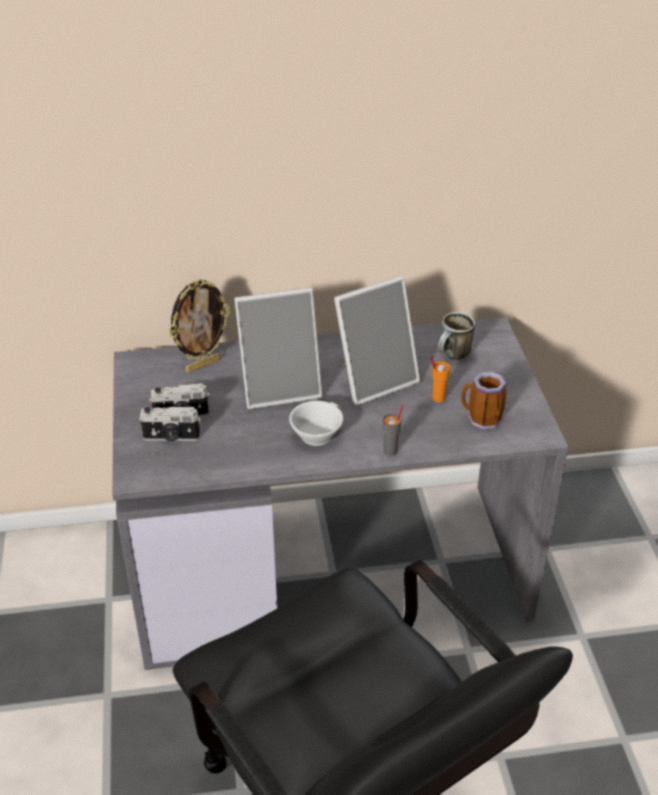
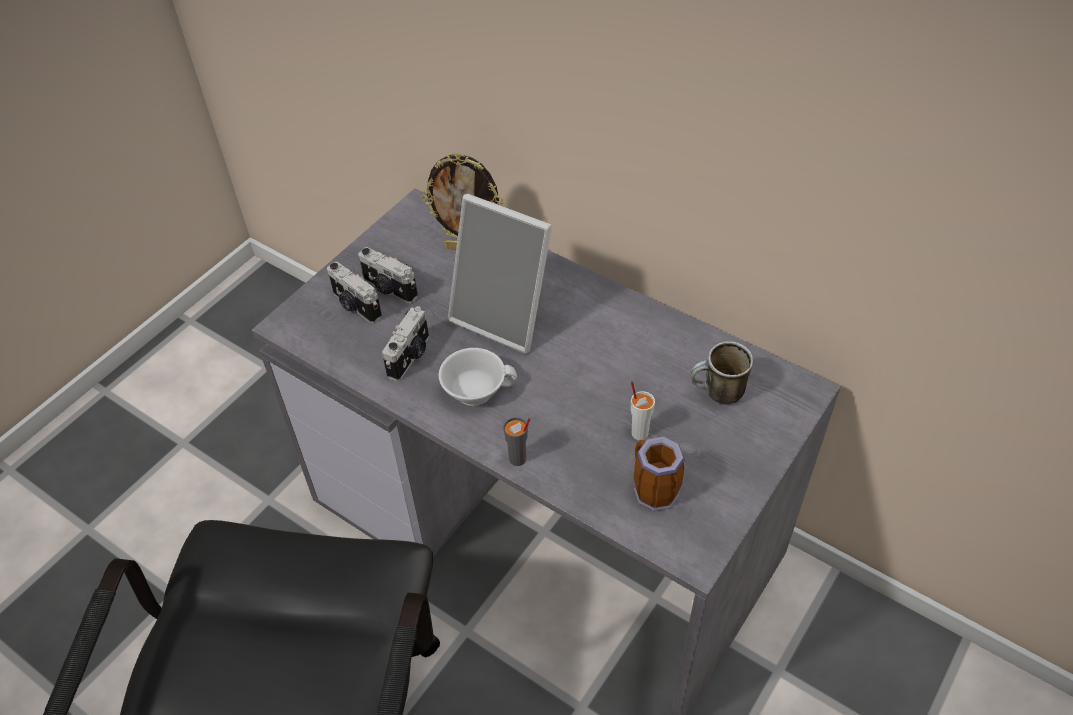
camera: 45 degrees right, 10 degrees up
picture frame [334,276,420,406] -> none
orange cup [431,356,451,402] -> white cup [631,381,655,440]
none -> camera [382,306,429,382]

